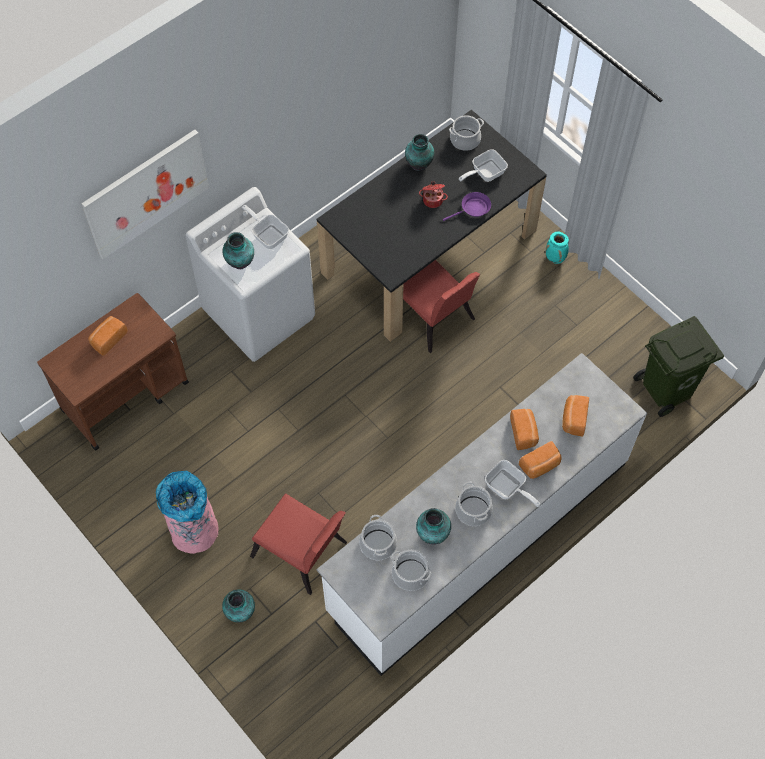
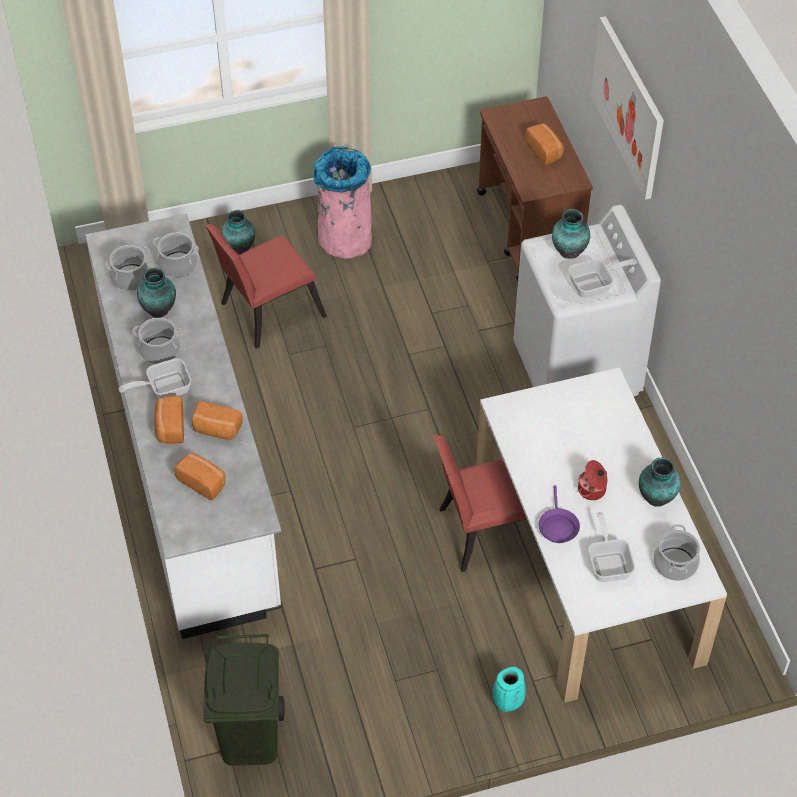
camera: 115 degrees right, 10 degrees down
black dining table [317,110,547,342] -> white dining table [476,367,727,703]

